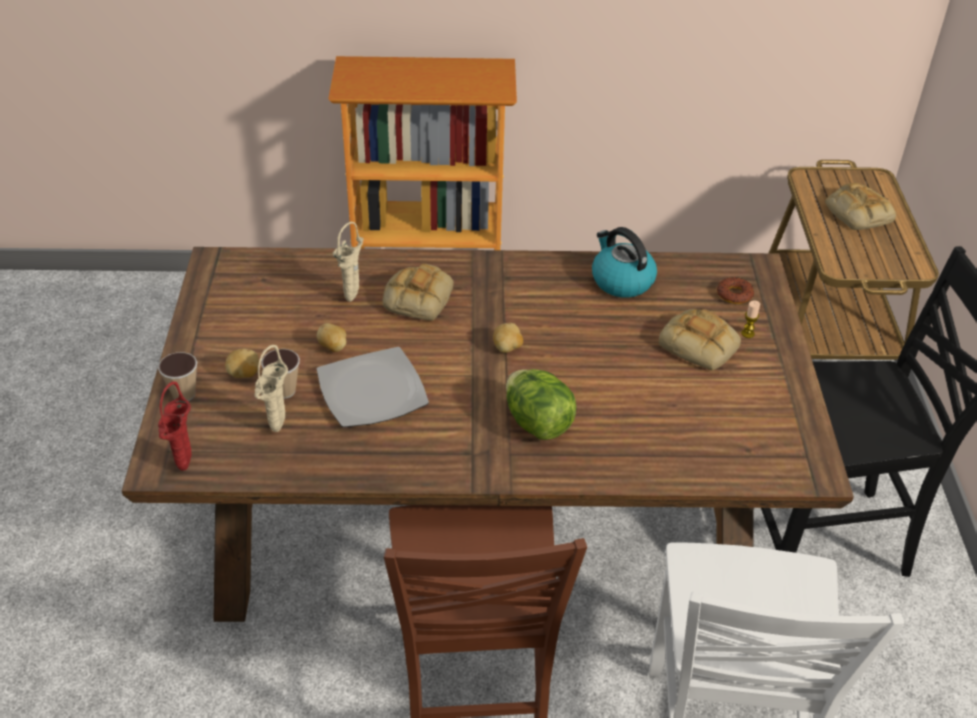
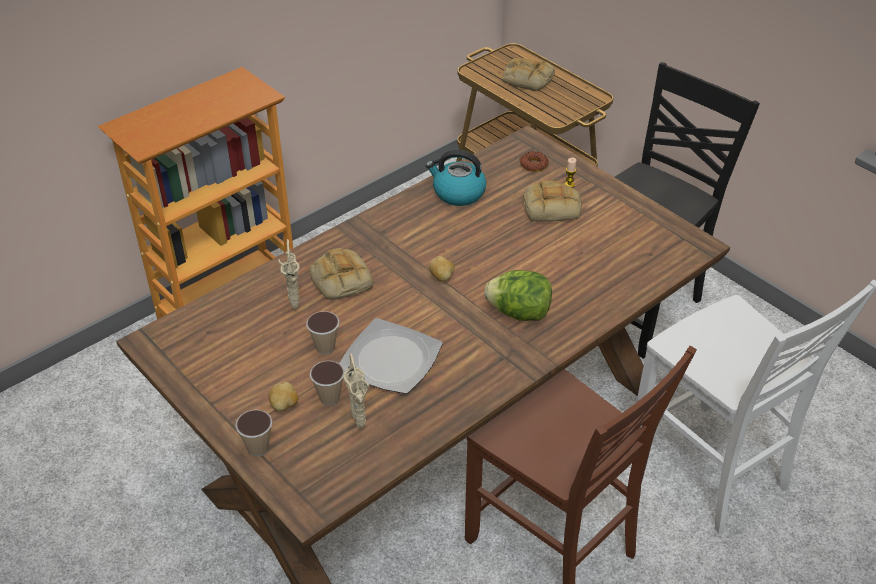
camera: 40 degrees left, 0 degrees up
red vase [158,382,192,471] -> none
potato [317,323,346,352] -> cup [306,311,339,354]

